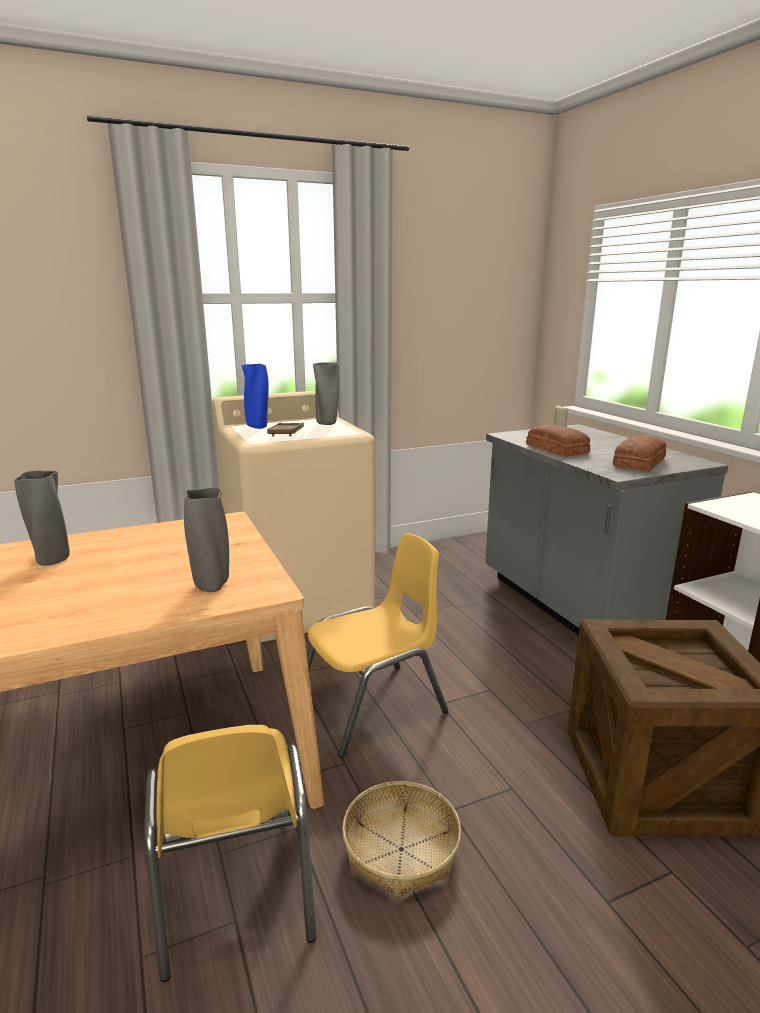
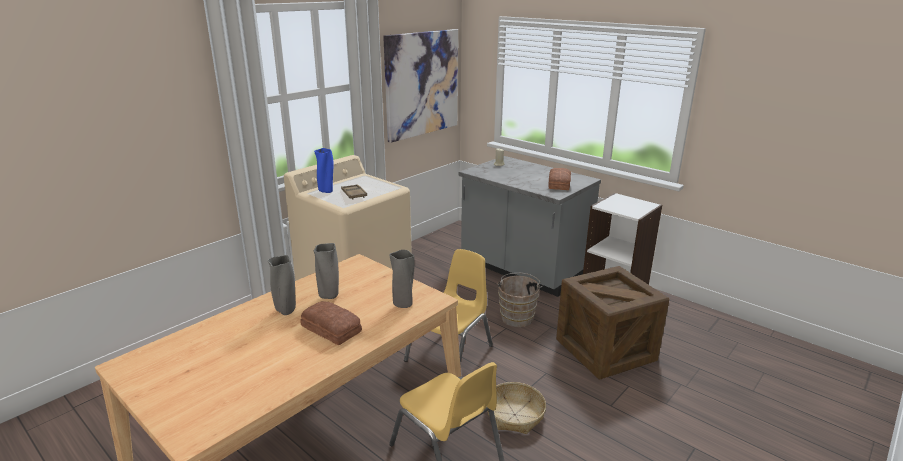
camera: 25 degrees left, 5 degrees up
grey vase [313,362,339,425] -> grey vase moved to [314,243,339,299]
bread [526,425,590,457] -> bread moved to [300,301,362,345]
none -> picture [383,29,458,143]
none -> brown bucket [497,273,543,327]

